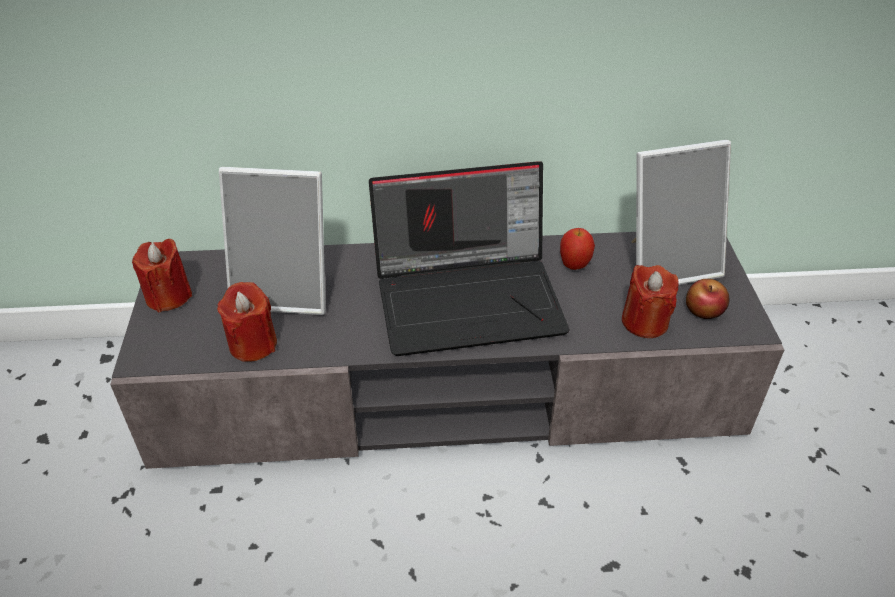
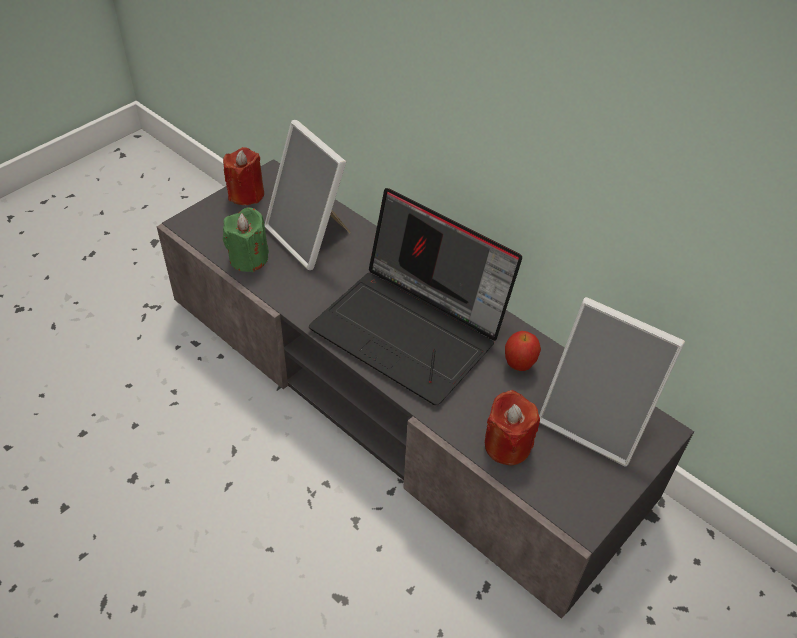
camera: 45 degrees right, 5 degrees up
red candle [217,282,277,362] -> green candle [223,207,269,272]
apple [686,279,729,319] -> none

